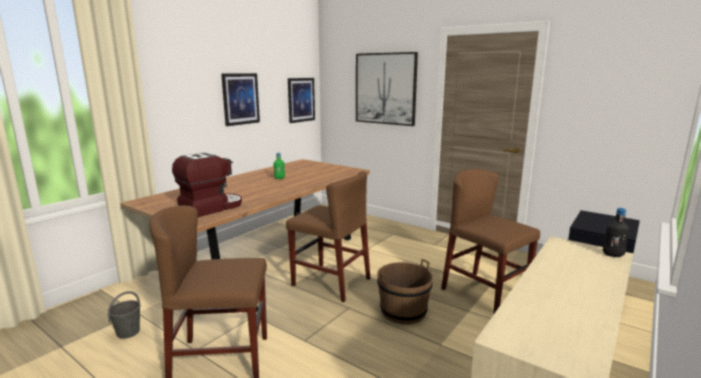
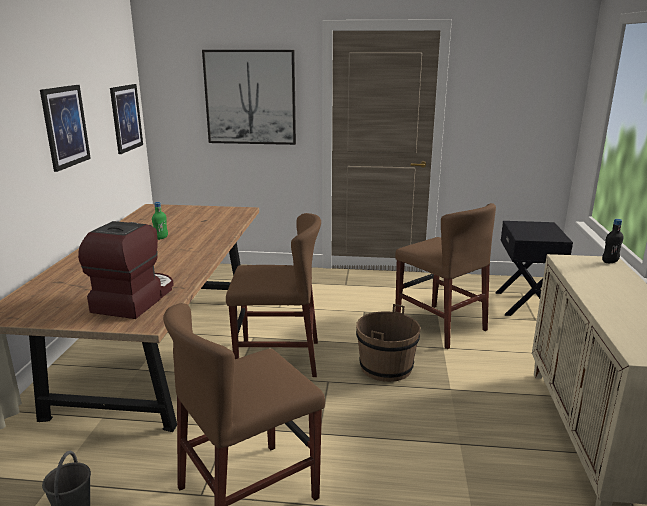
camera: 30 degrees left, 5 degrees up
brown chair [441,169,540,315] -> brown chair turned 150 degrees counterclockwise [395,203,496,349]

